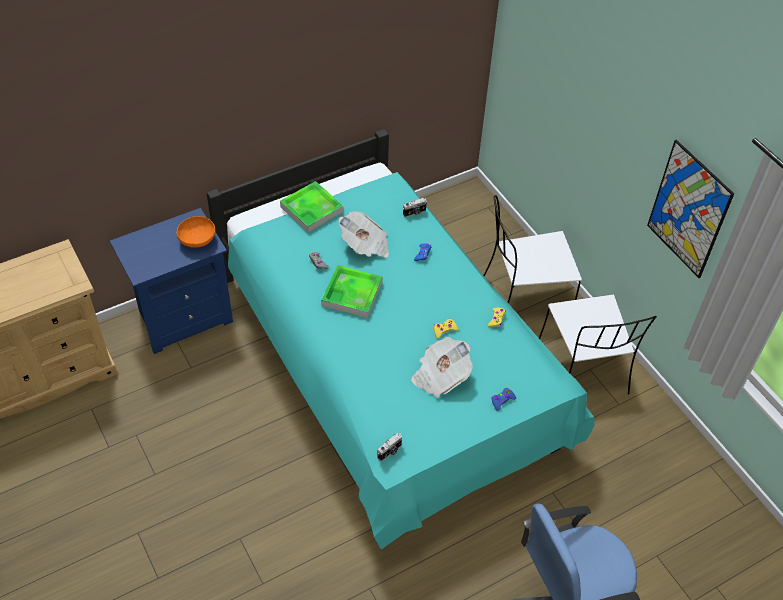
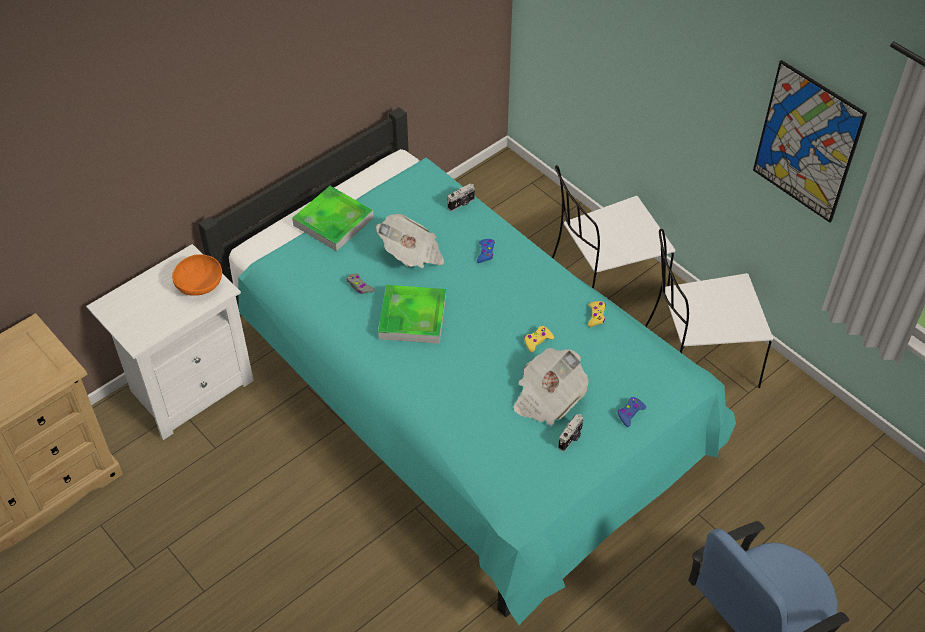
camera: 10 degrees left, 0 degrees up
blue nightstand [110,208,233,354] -> white nightstand [86,244,254,440]
camera [377,433,402,461] -> camera moved to [558,414,583,451]
white chair [539,295,657,395] -> white chair turned 105 degrees clockwise [645,229,773,388]

